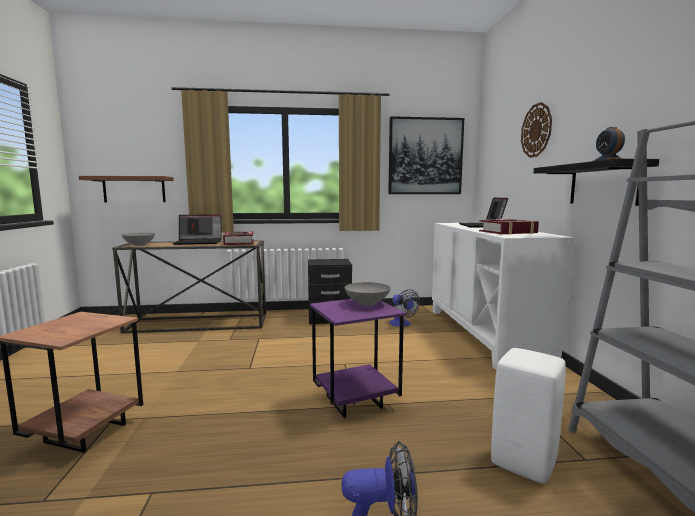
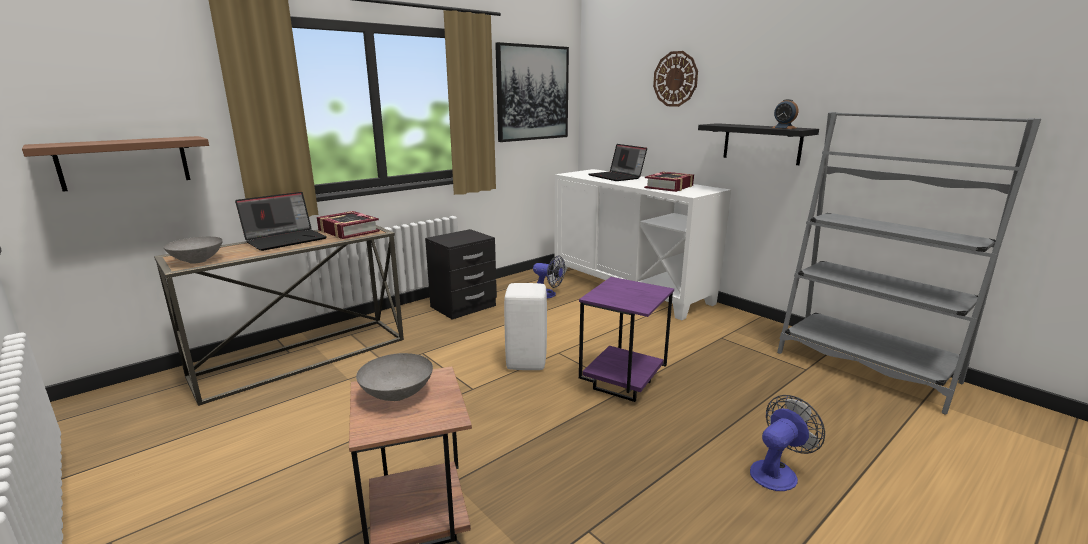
camera: 35 degrees left, 10 degrees up
grey bowl [345,282,391,306] -> grey bowl moved to [356,353,433,401]
white stool [491,348,566,484] -> white stool moved to [504,283,547,370]

